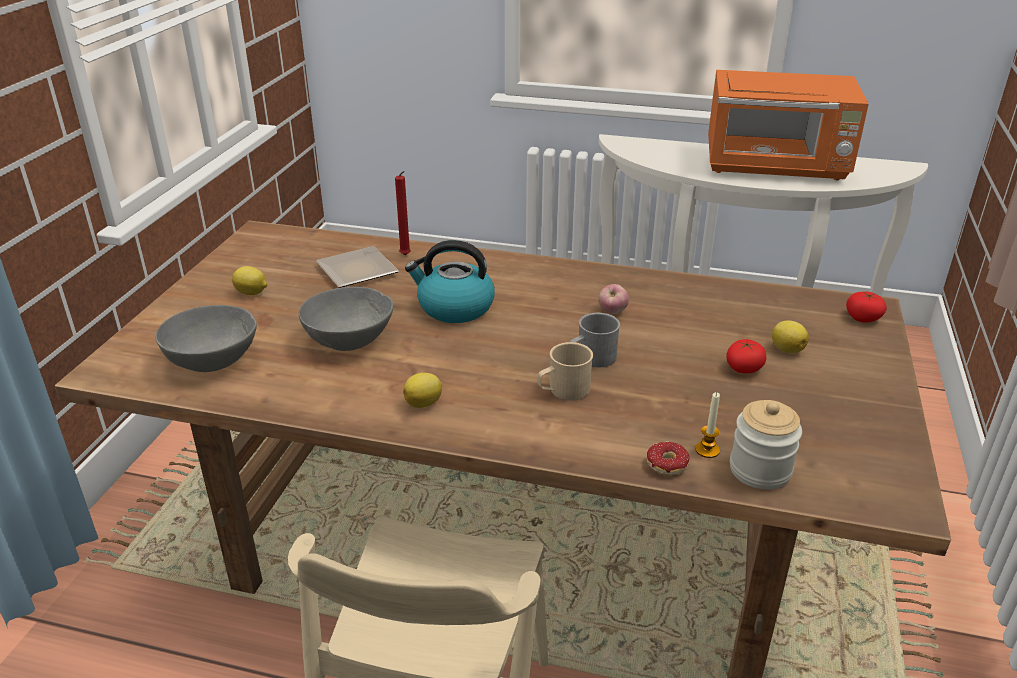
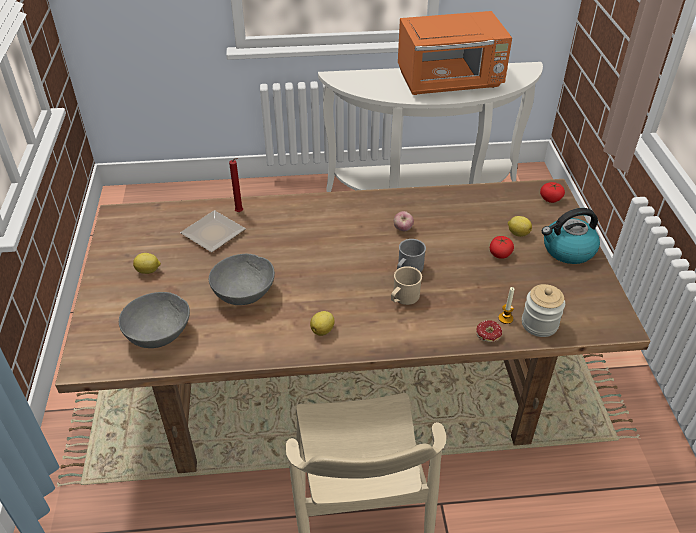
camera: 20 degrees left, 10 degrees up
kettle [405,240,495,323] -> kettle moved to [542,208,600,264]

